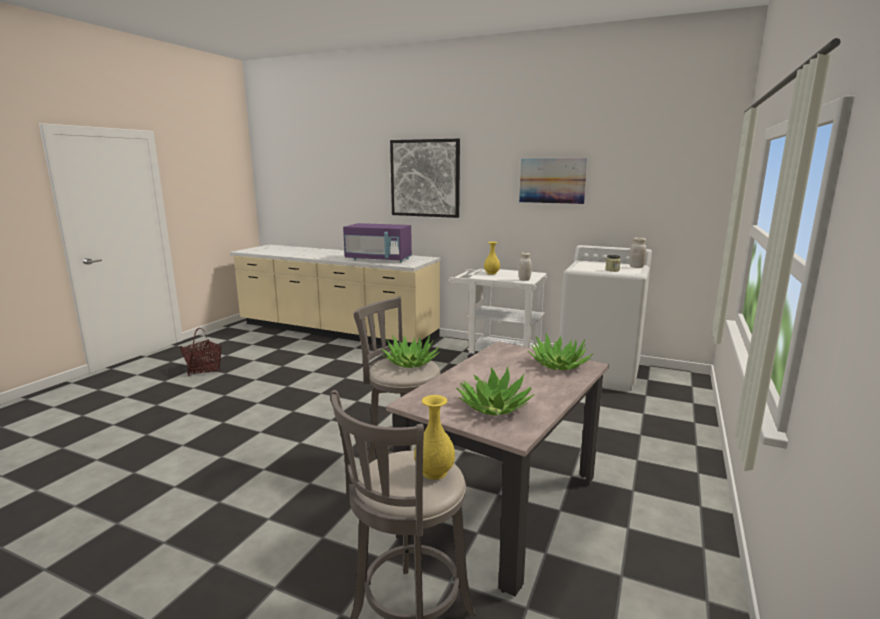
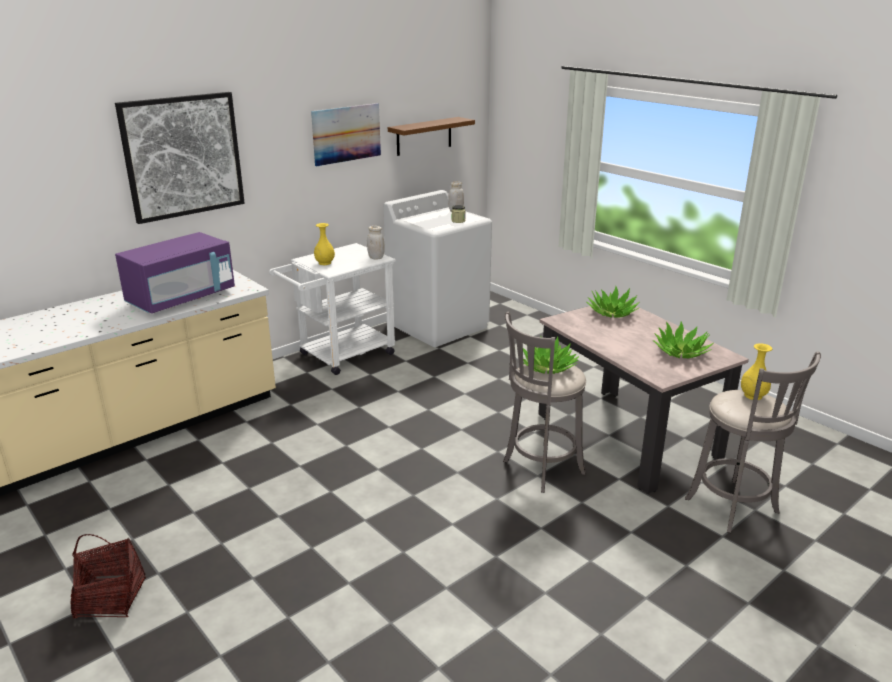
camera: 65 degrees left, 10 degrees up
none -> brown shelf [388,117,475,156]

